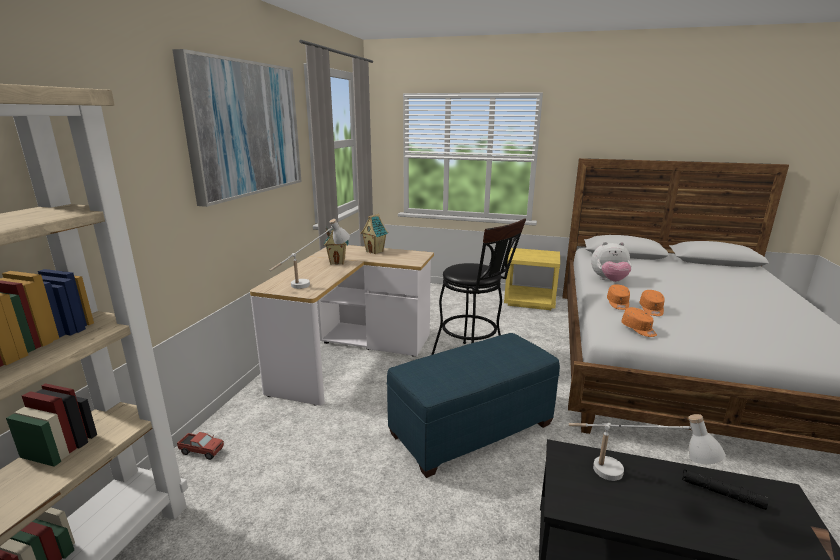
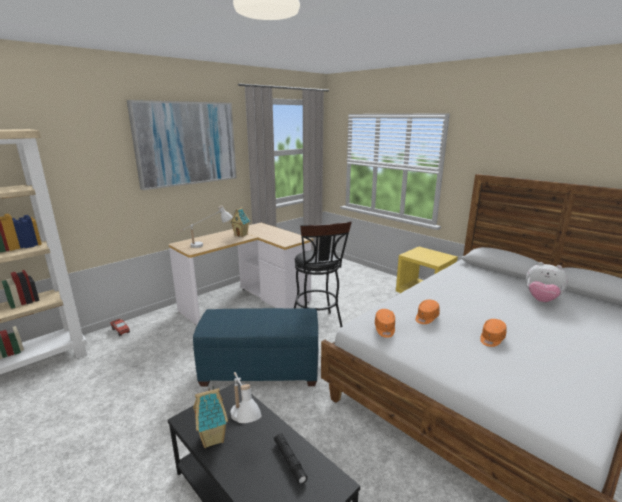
camera: 30 degrees right, 0 degrees up
toy house [361,214,388,254] -> toy house moved to [193,386,228,448]
plush toy [591,242,632,282] -> plush toy moved to [526,262,568,302]
orange cap [607,284,630,310] -> orange cap moved to [480,319,506,347]

